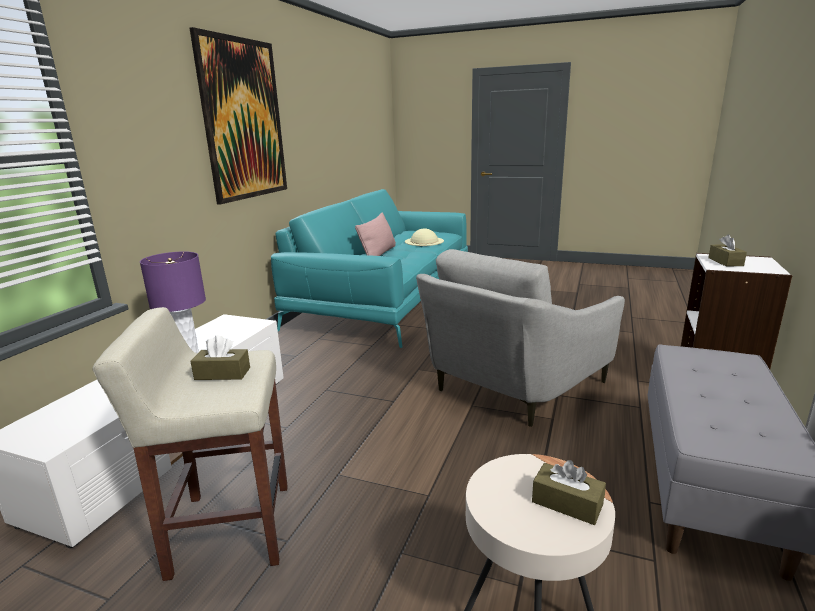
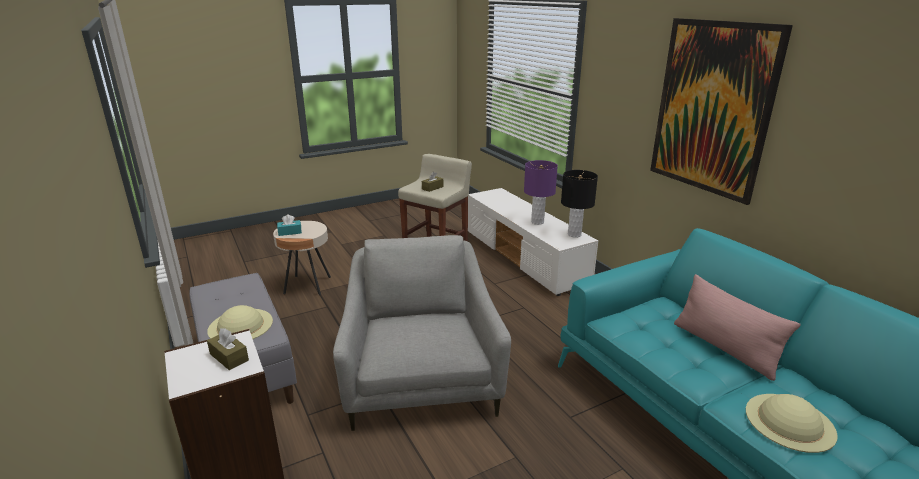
camera: 130 degrees right, 5 degrees up
brown tissue box [532,460,606,525] -> turquoise tissue box [277,214,302,236]
none -> beige hat [207,305,273,339]
none -> black table lamp [561,170,598,238]

